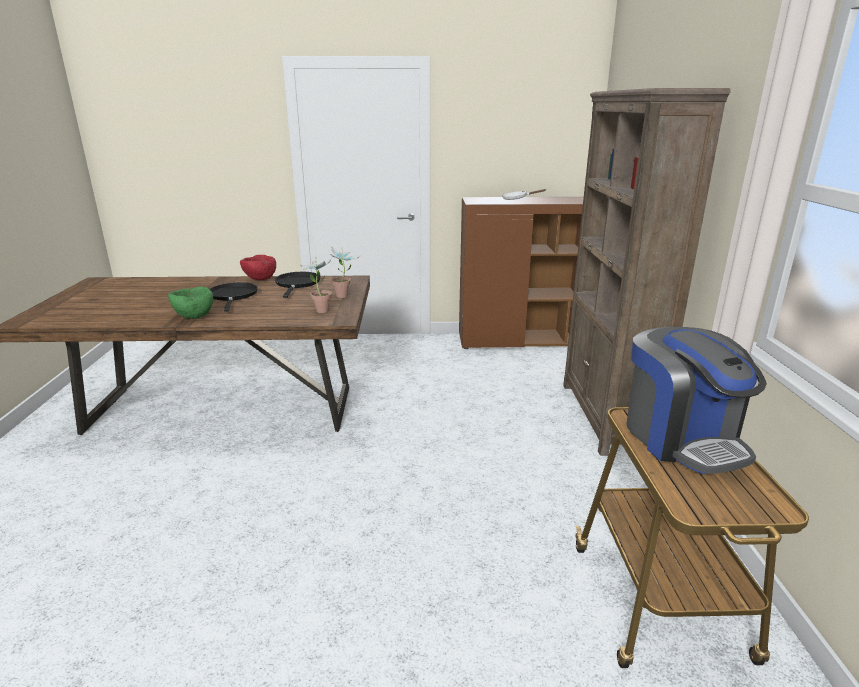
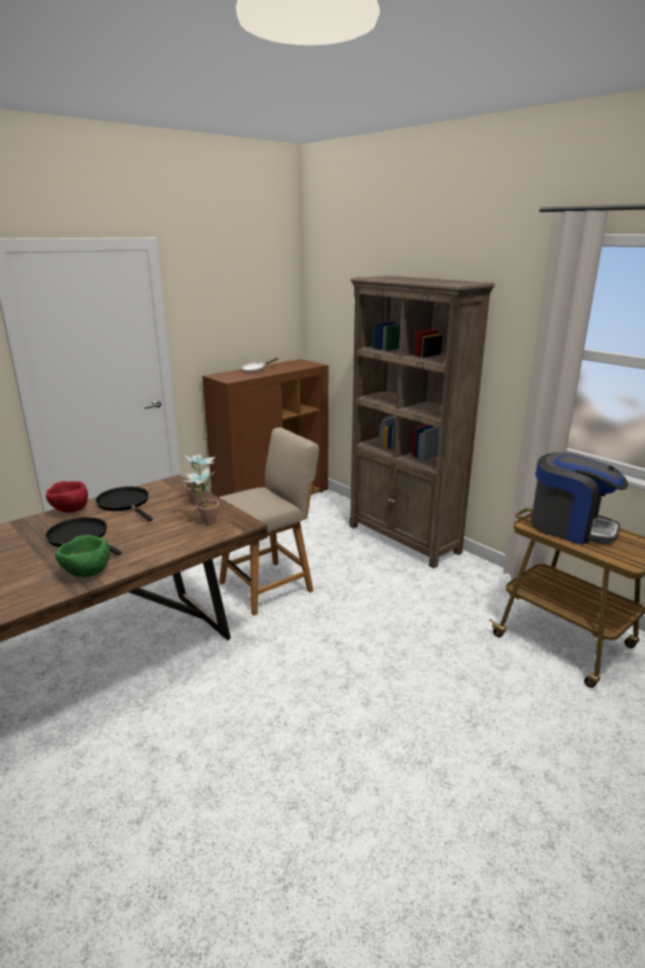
camera: 40 degrees left, 0 degrees up
none -> beige chair [219,427,319,616]

